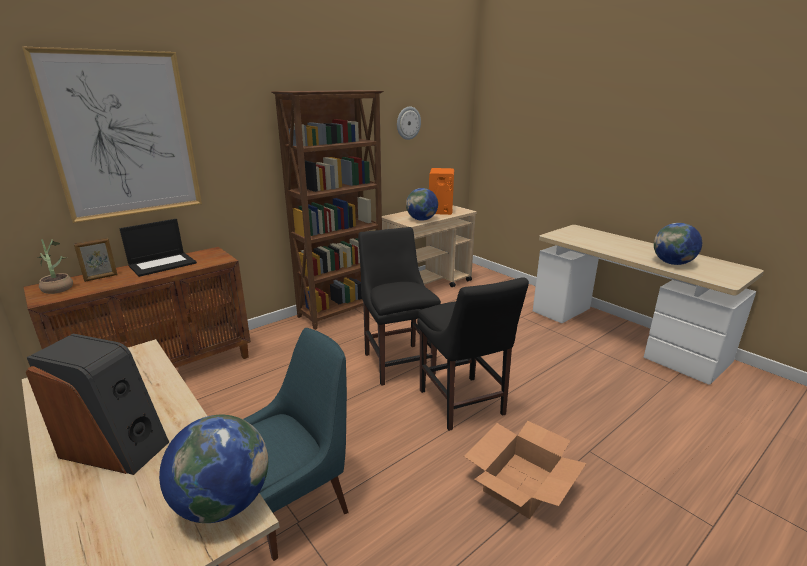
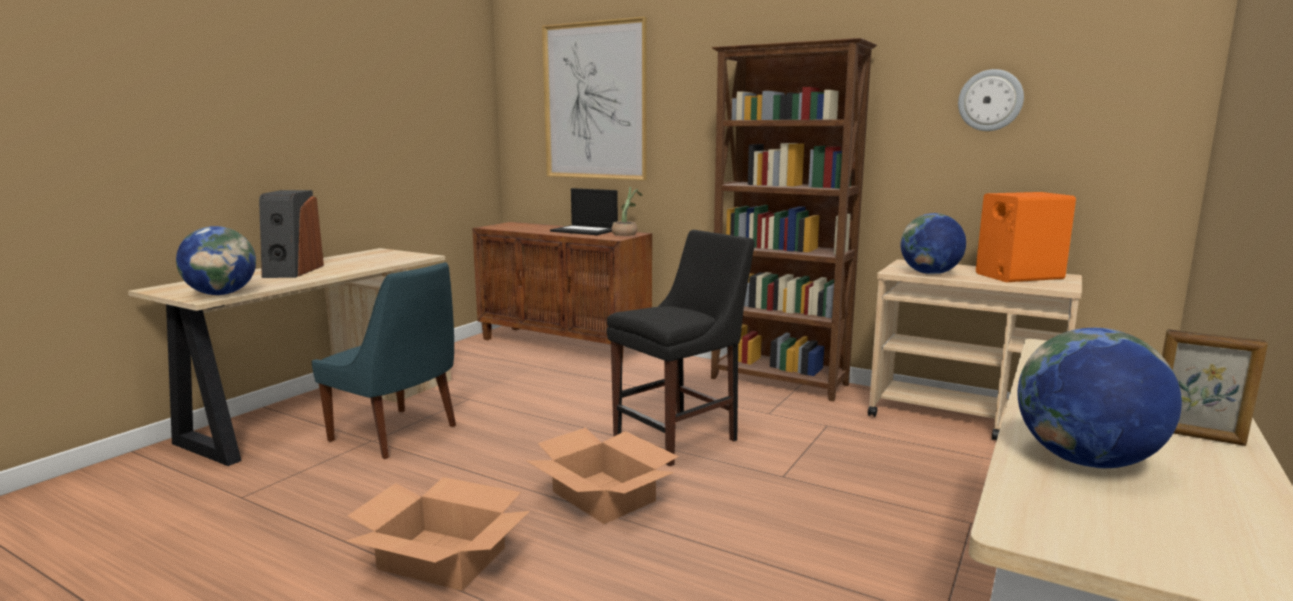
camera: 70 degrees right, 10 degrees down
potted plant [37,239,73,294] -> potted plant moved to [611,187,643,236]
picture frame [74,238,118,282] -> picture frame moved to [1162,329,1268,446]
black chair [417,277,529,431] -> cardboard box [526,428,679,524]

